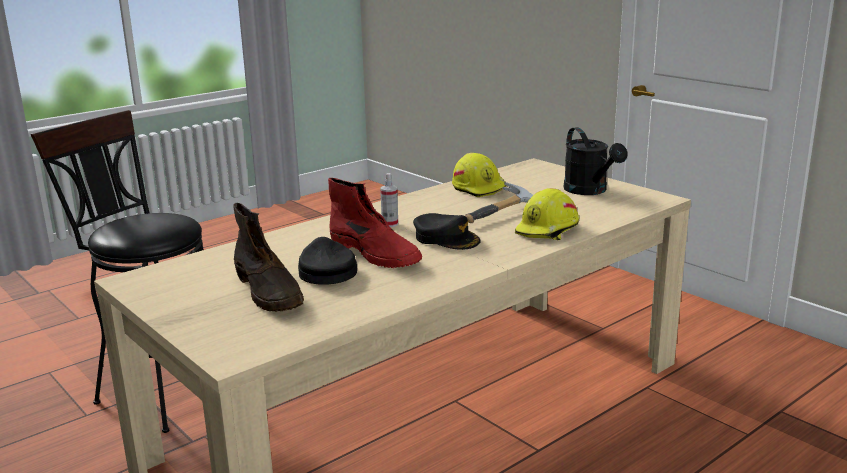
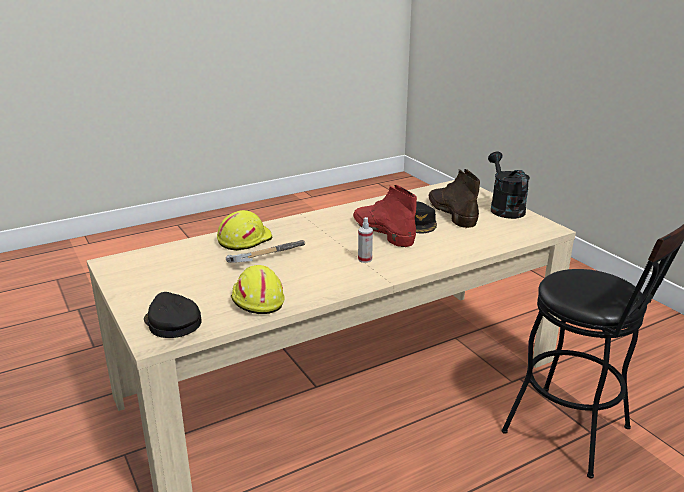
camera: 170 degrees left, 5 degrees up
black cap [413,213,481,250] -> black cap moved to [144,292,202,338]
black watering can [564,127,627,195] -> black watering can moved to [488,152,530,219]

